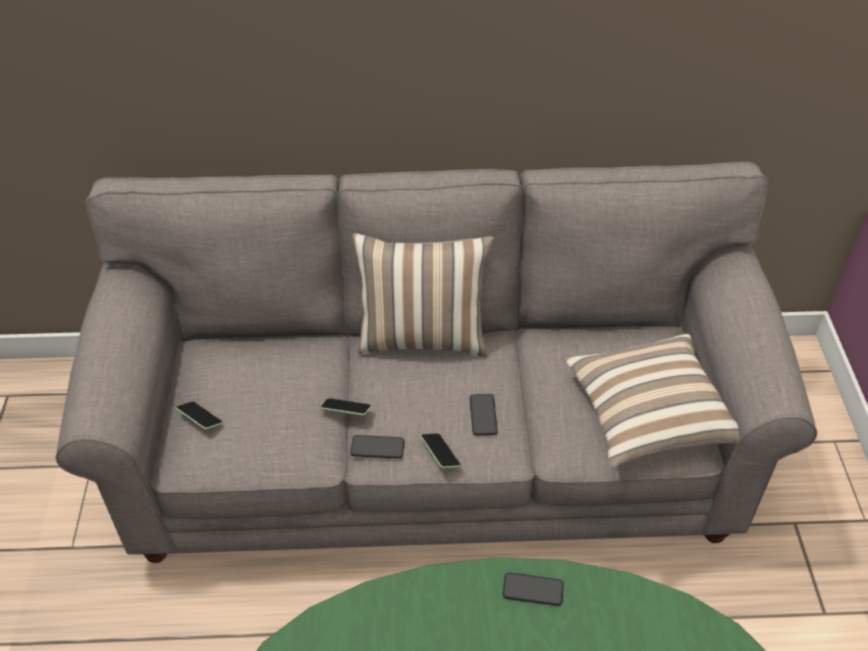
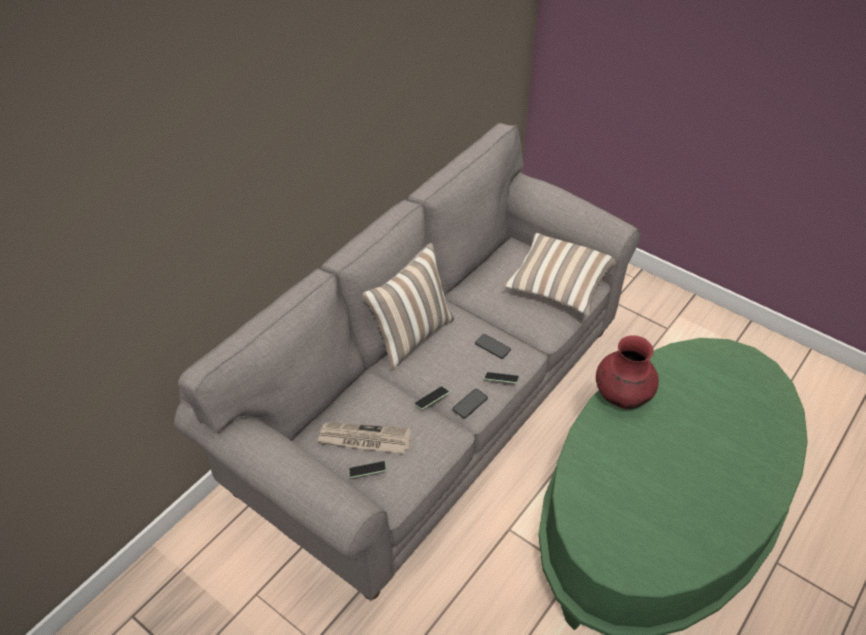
camera: 50 degrees left, 0 degrees up
phone [503,572,564,606] -> red vase [596,335,659,409]
none -> newspaper [317,422,411,454]

